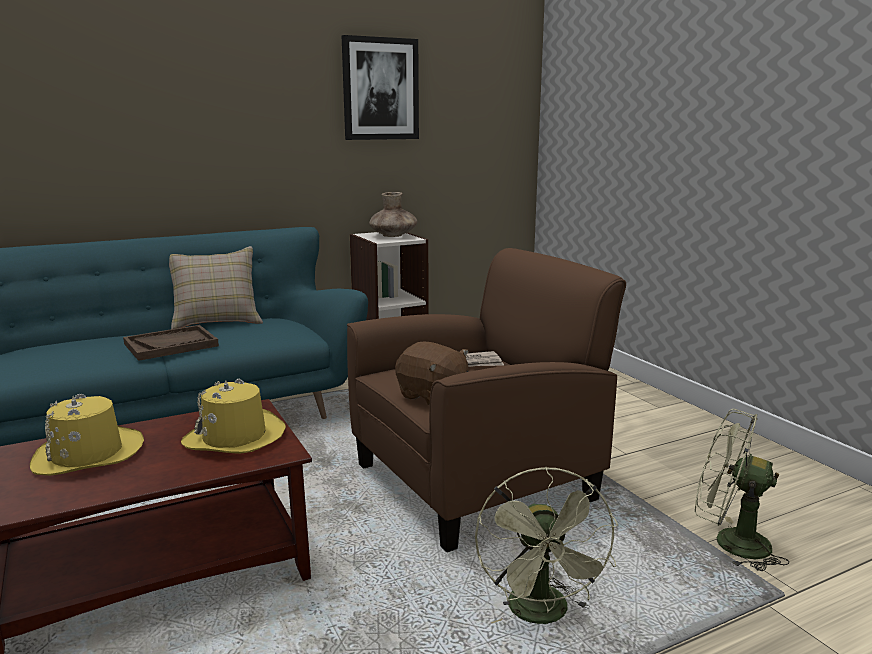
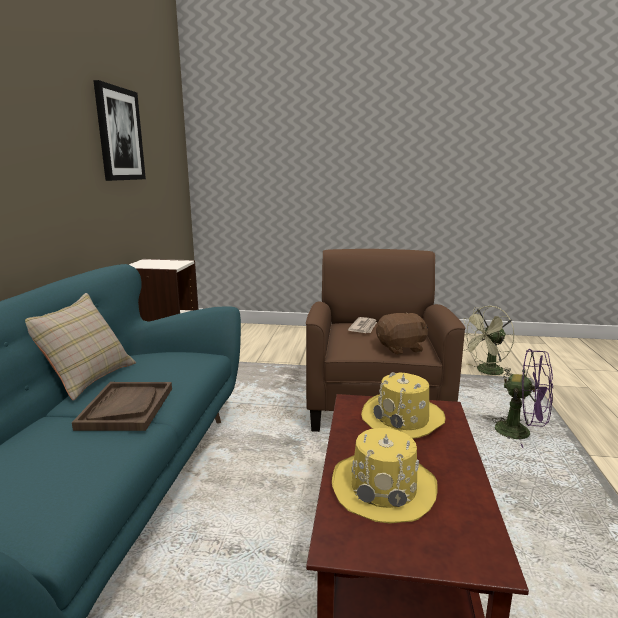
camera: 55 degrees left, 0 degrees up
brown vase [369,192,417,237] -> none
green fan [475,467,618,624] -> purple fan [487,349,553,448]

